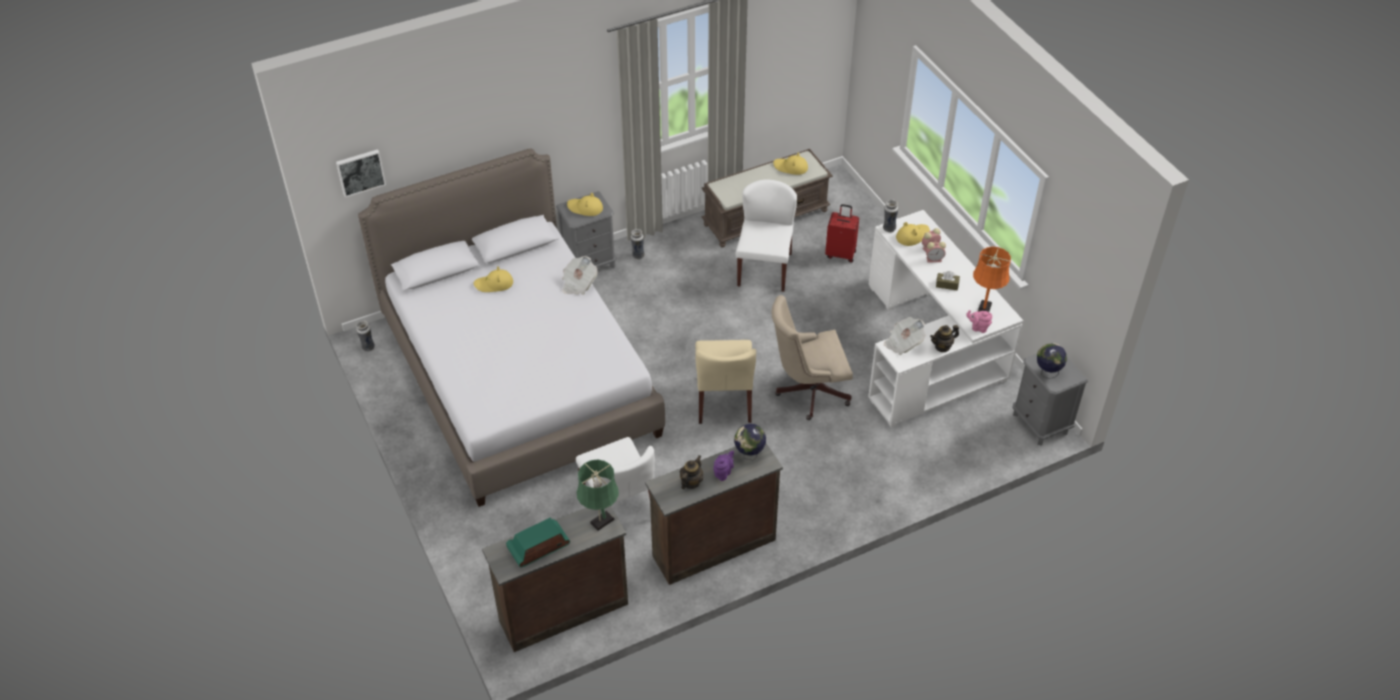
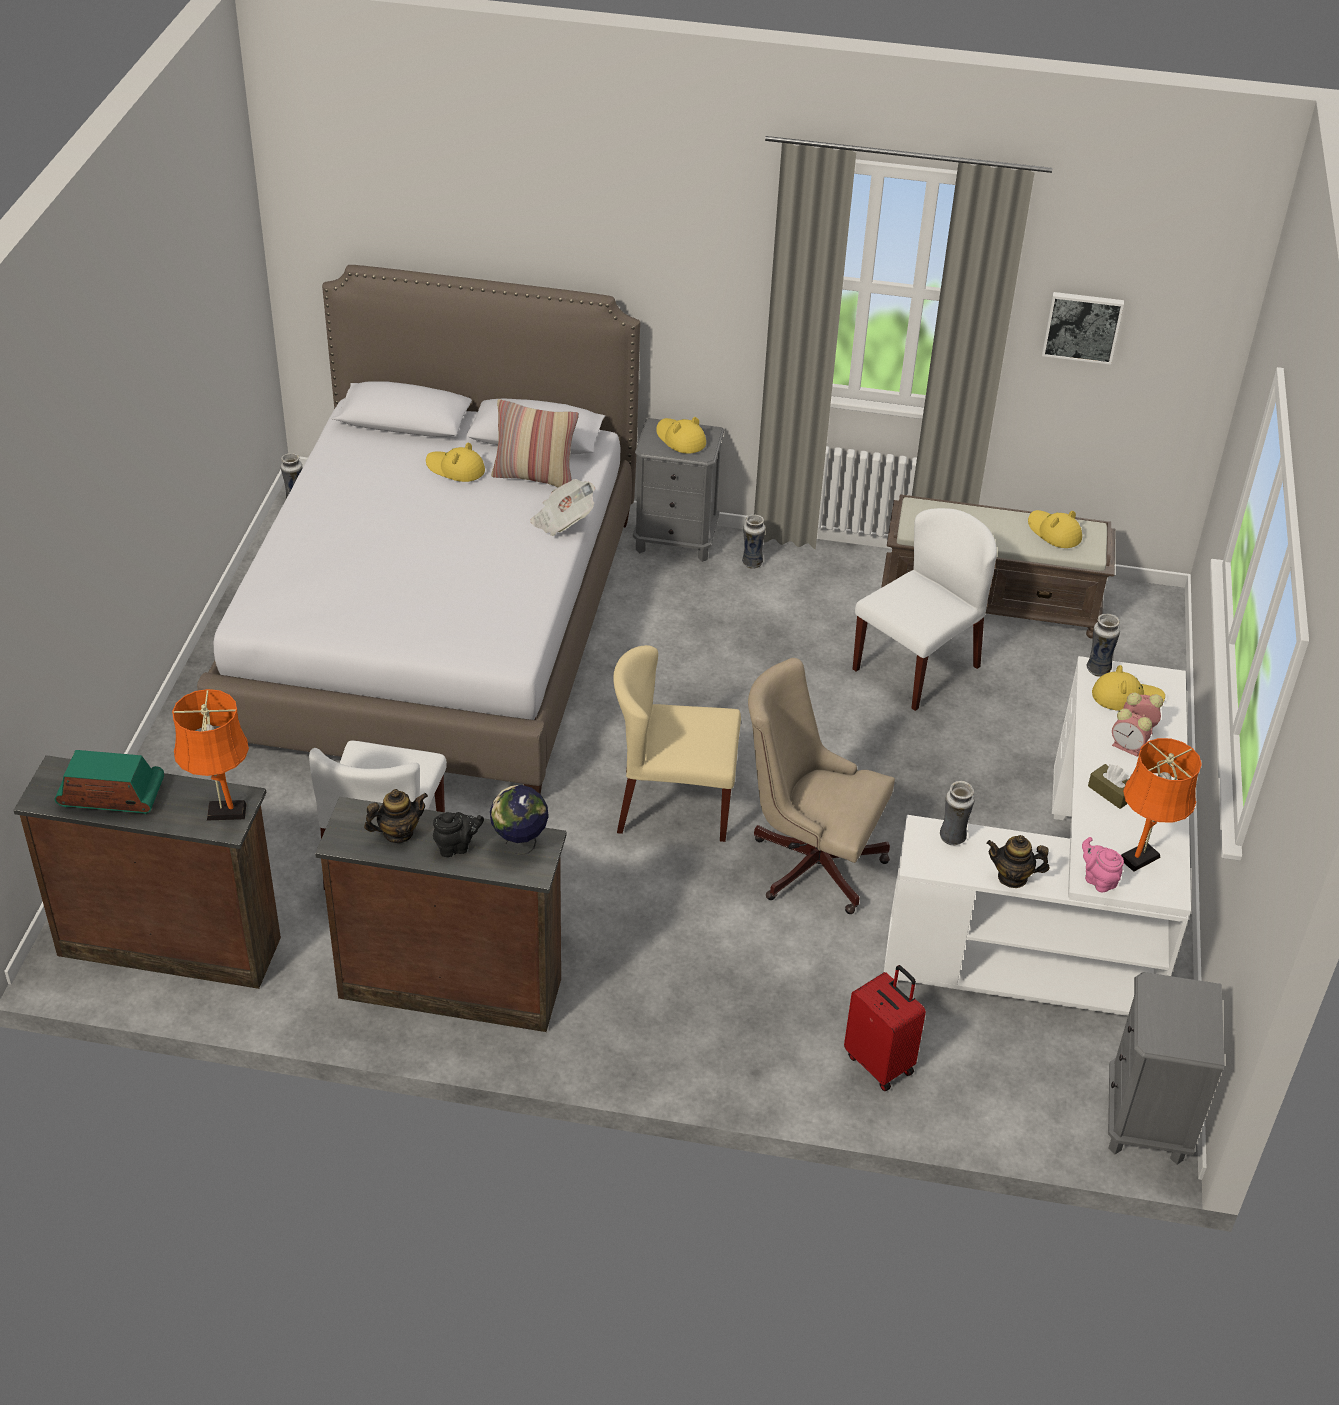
camera: 35 degrees right, 5 degrees down
picture [336,149,386,198] -> picture moved to [1042,292,1124,365]
green table lamp [577,460,619,531] -> orange table lamp [172,689,249,820]
beige chair [695,340,756,424] -> beige chair turned 60 degrees clockwise [613,645,741,842]
purple teapot [713,451,734,481] -> black teapot [433,812,484,857]
red suitcase [825,204,859,263] -> red suitcase moved to [844,965,926,1091]
newspaper [884,317,925,355] -> vase [940,781,974,845]
globe [1037,343,1067,379] -> none
none -> pillow [491,399,579,487]

